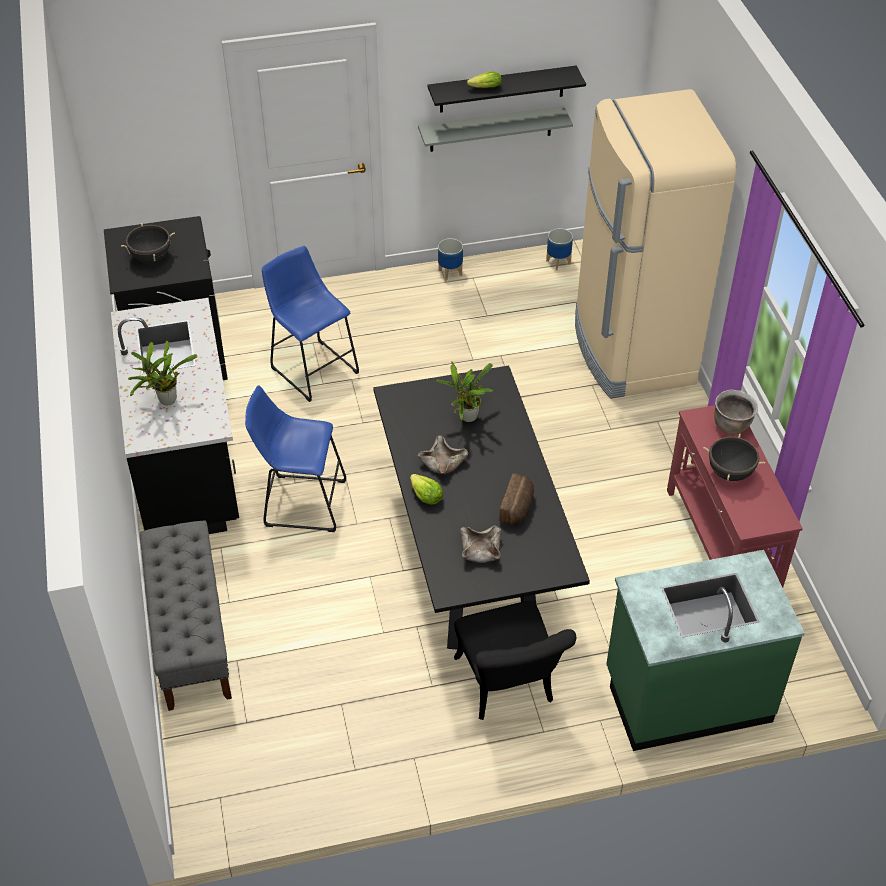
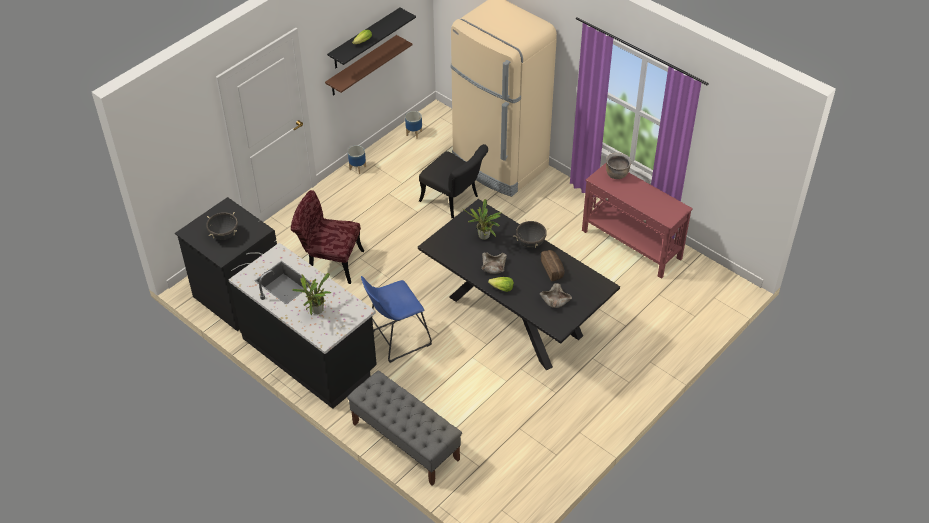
camera: 35 degrees left, 0 degrees up
blue stool [262,246,359,402] -> red chair [291,190,364,284]
grey shelf [418,106,573,152] -> brown shelf [325,35,412,96]
black chair [454,601,576,720] -> black chair moved to [419,144,488,218]
green counter [606,550,805,751] -> none
black cooking pot [704,434,765,481] -> black cooking pot moved to [513,219,549,248]

